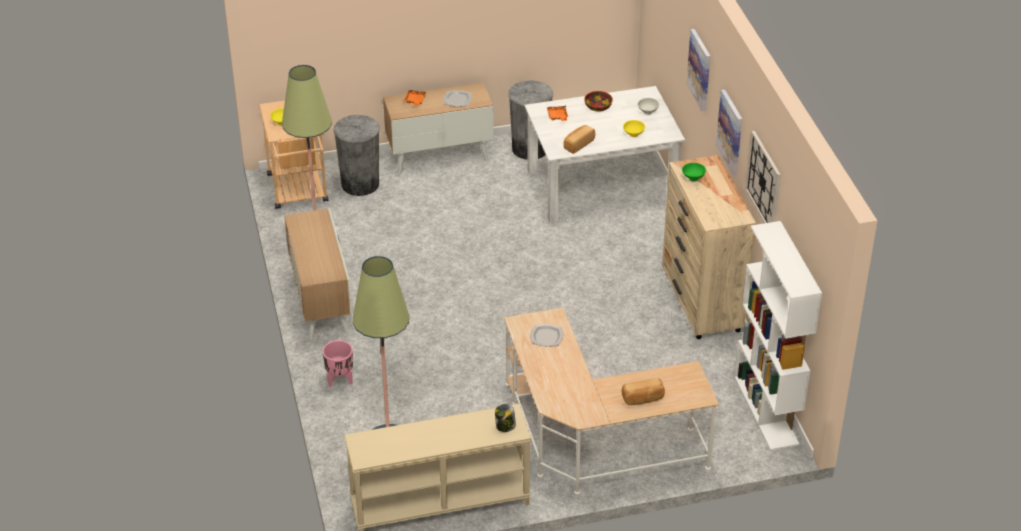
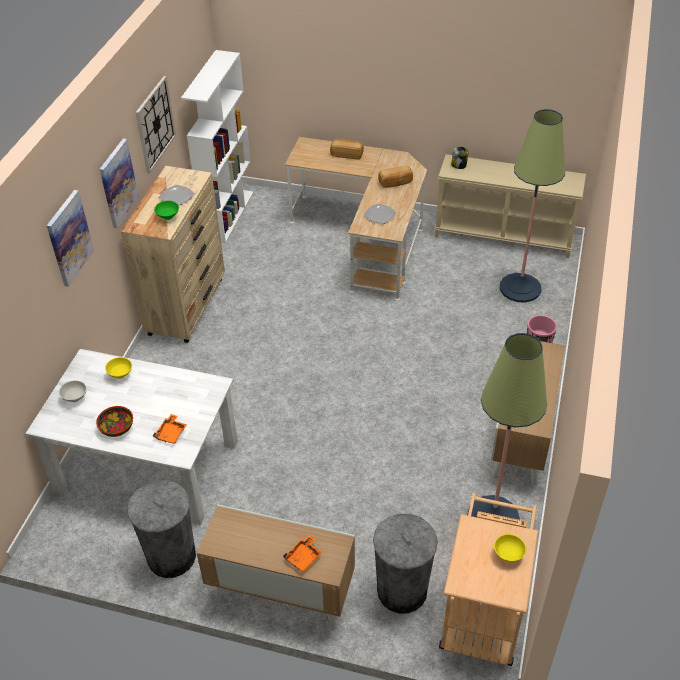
camera: 150 degrees left, 5 degrees up
plate [444,90,472,107] -> plate moved to [159,185,195,205]
bread [564,125,595,154] -> bread moved to [378,166,413,188]

